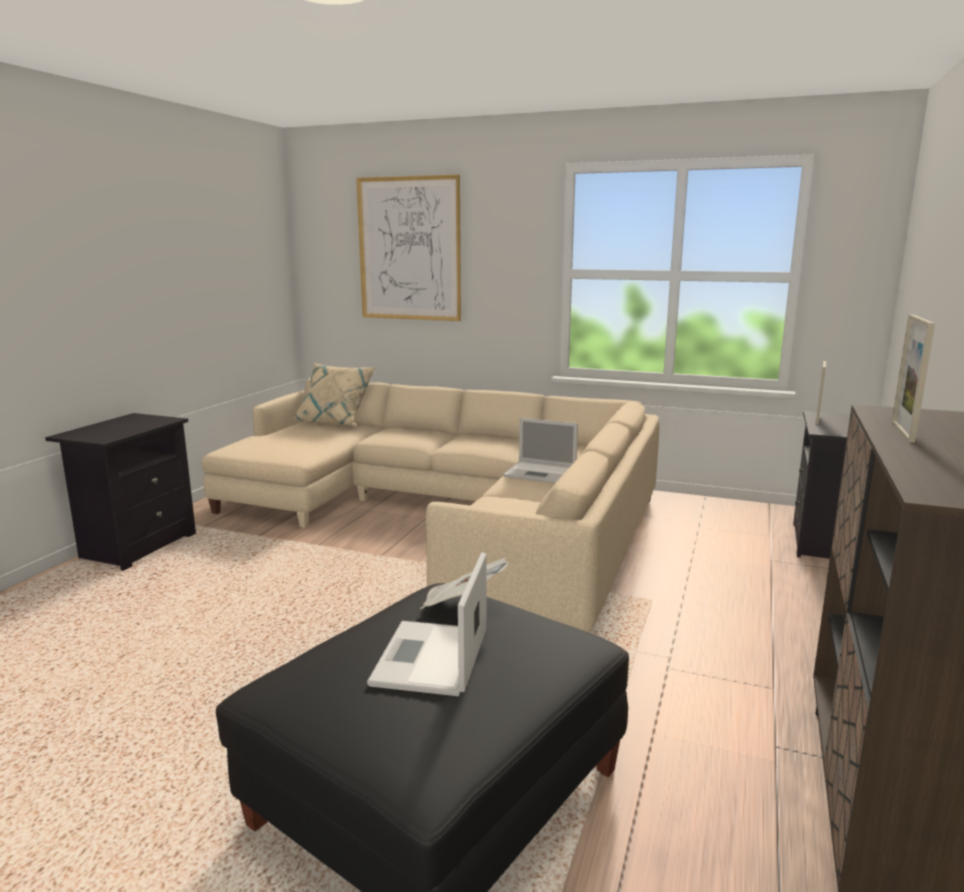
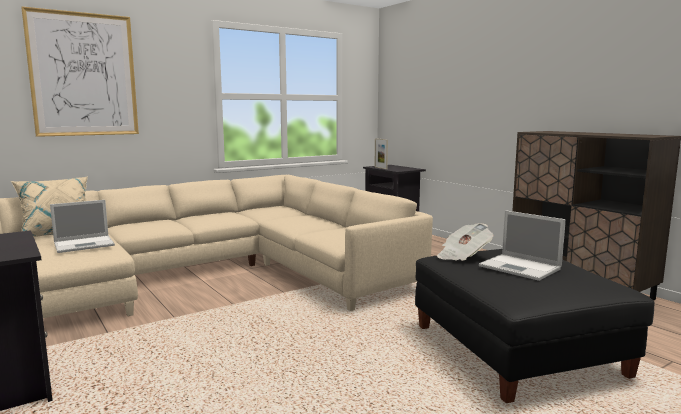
camera: 55 degrees left, 5 degrees down
laptop [503,418,578,483] -> laptop moved to [50,200,115,253]
picture frame [892,315,935,443] -> none

